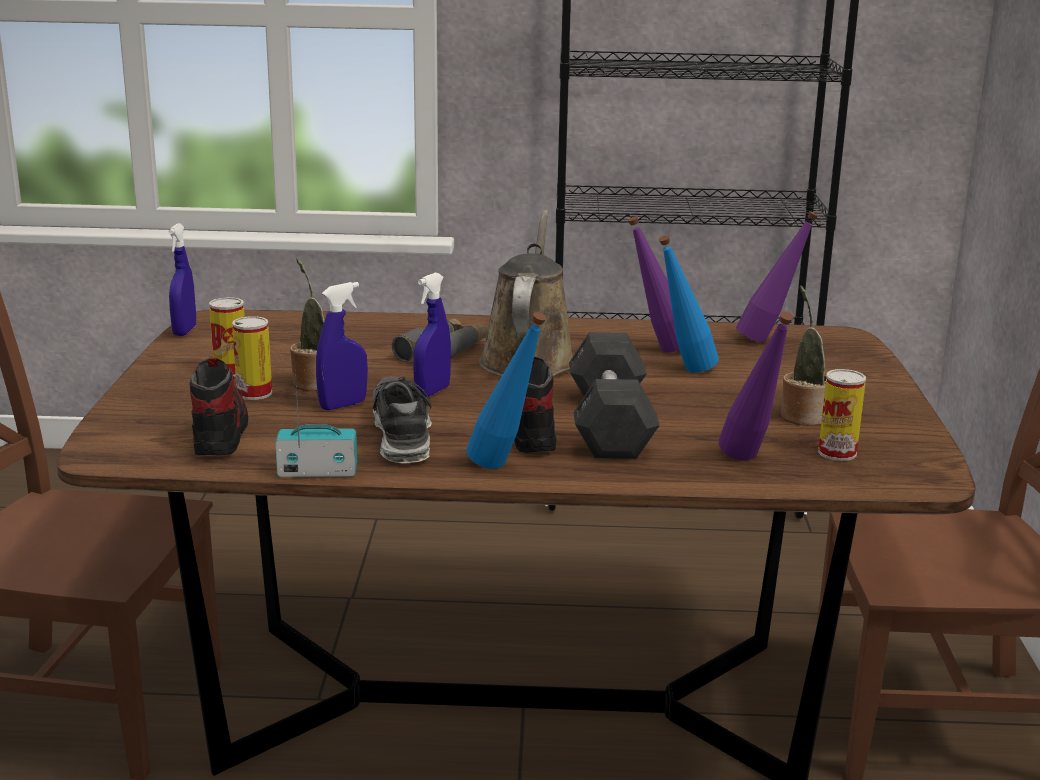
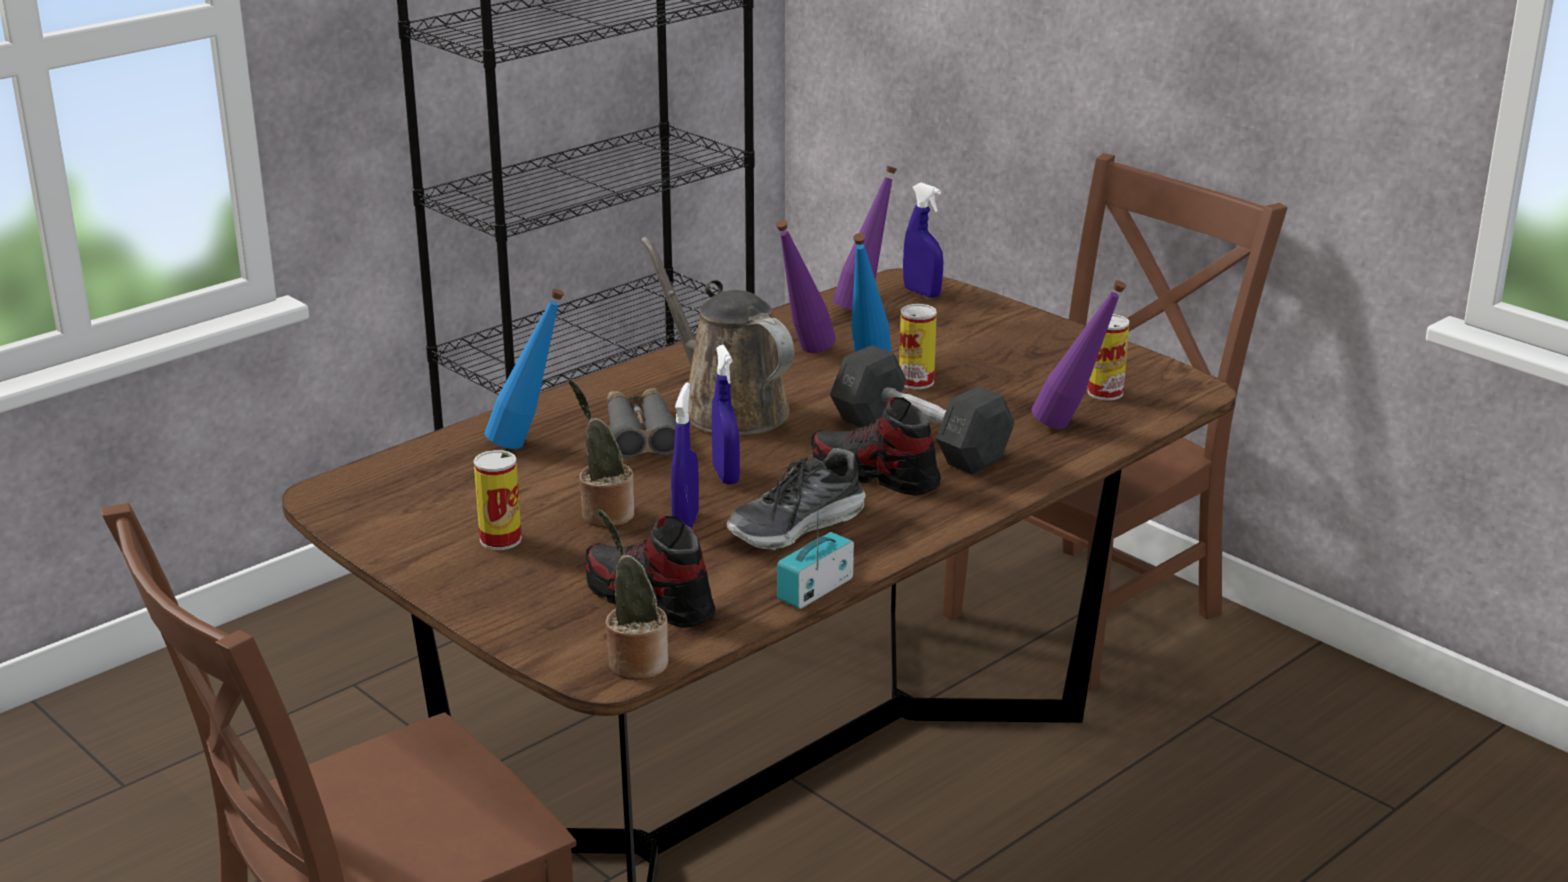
camera: 45 degrees left, 5 degrees up
blue spray bottle [168,223,196,336] -> blue spray bottle moved to [903,183,943,298]
can [232,316,272,400] -> can moved to [899,304,937,389]
shoe [373,377,432,463] -> shoe turned 75 degrees counterclockwise [727,448,866,550]
blue bottle [466,312,546,469] -> blue bottle moved to [485,289,564,449]
potted plant [781,285,827,426] -> potted plant moved to [598,509,669,680]

